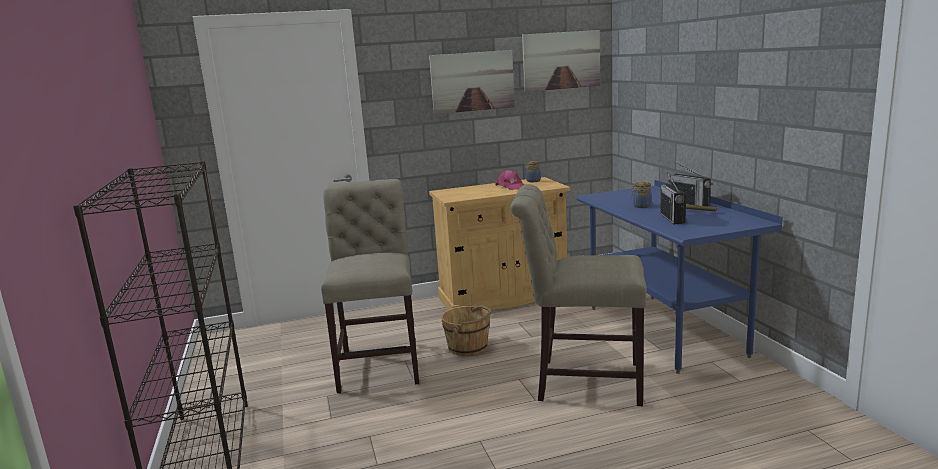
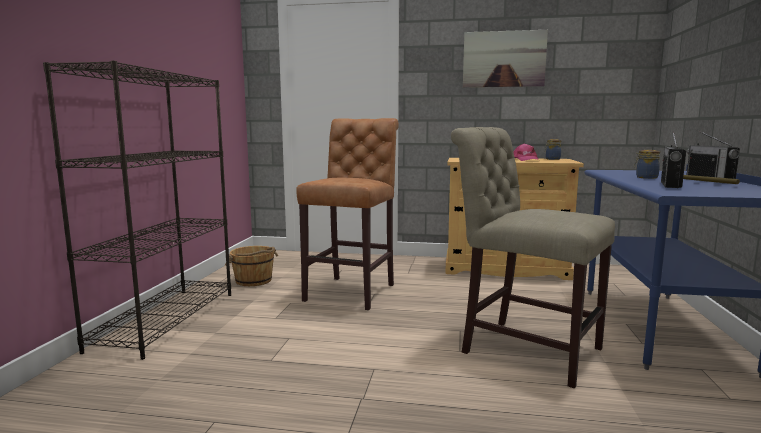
camera: 25 degrees right, 5 degrees down
beige chair [321,179,419,393] -> brown stool [296,118,399,310]
brown bucket [441,305,492,356] -> brown bucket moved to [225,246,278,286]
picture [522,30,600,92] -> none

